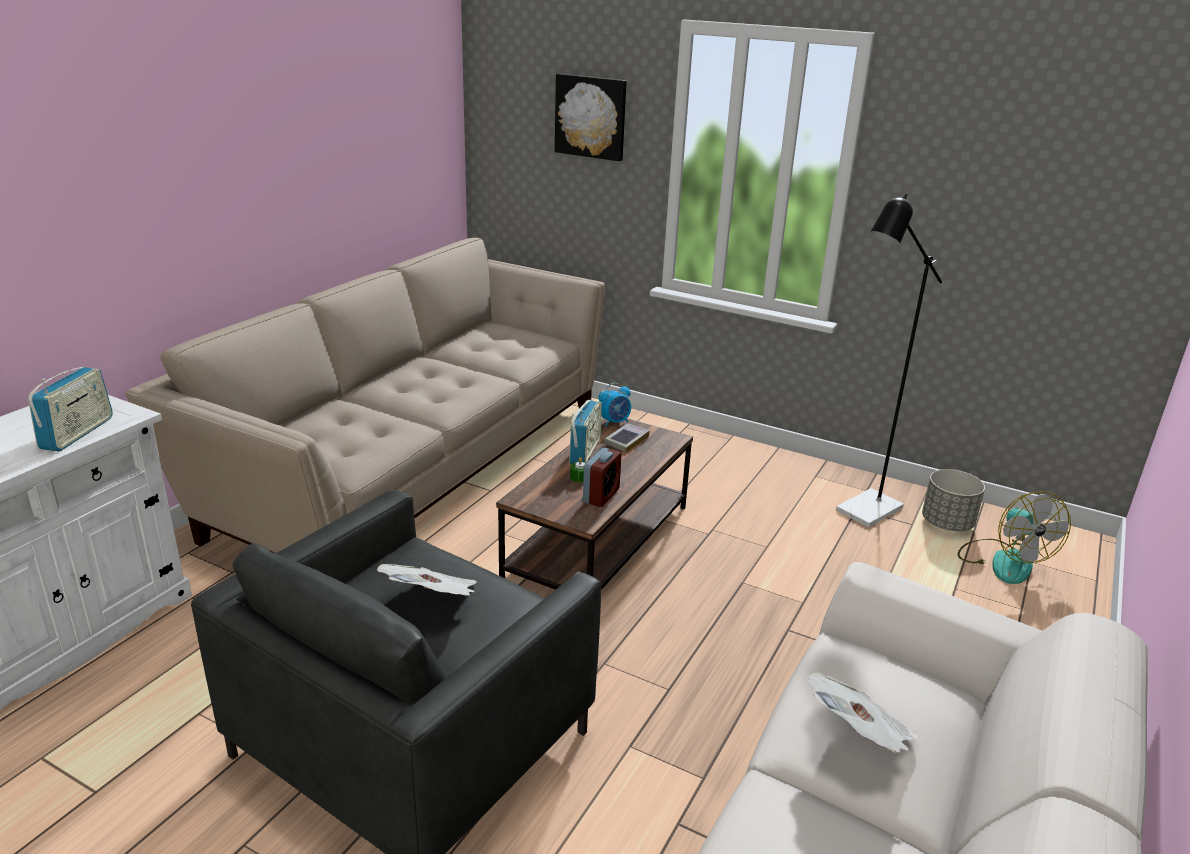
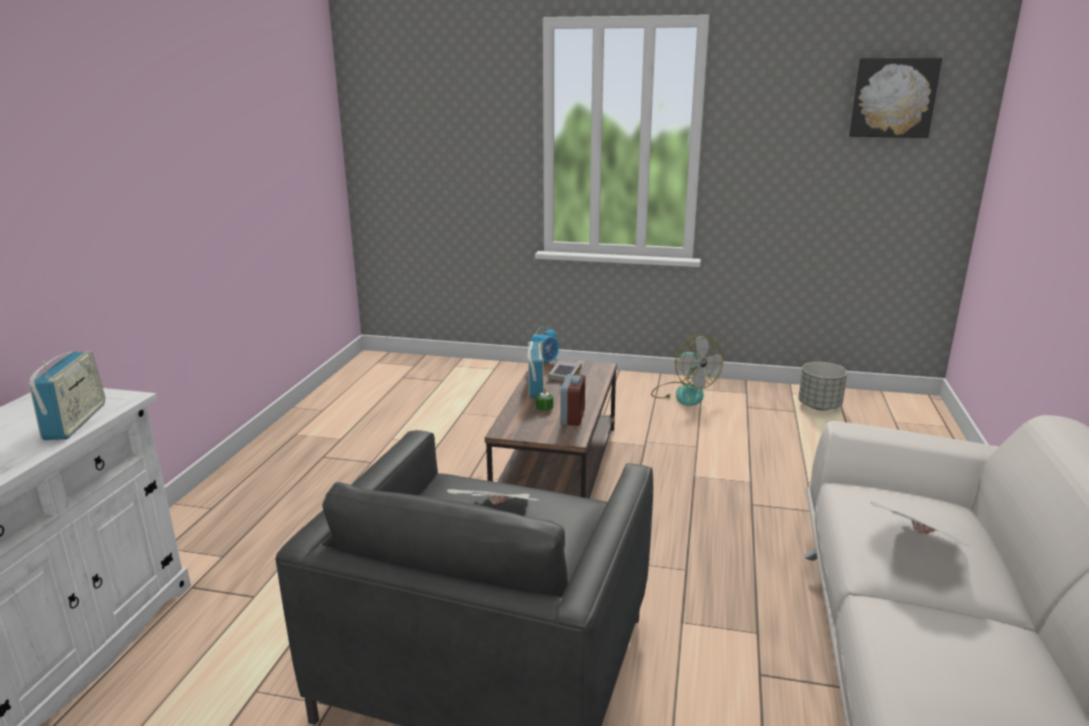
camera: 15 degrees left, 5 degrees down
beige sofa [125,238,605,553] -> none
picture [555,74,627,161] -> picture moved to [849,58,942,138]
black floor lamp [836,194,948,528] -> none
fan [958,491,1071,584] -> fan moved to [651,334,723,406]

